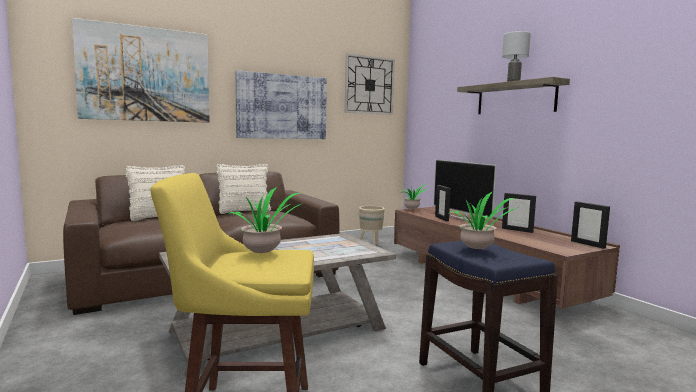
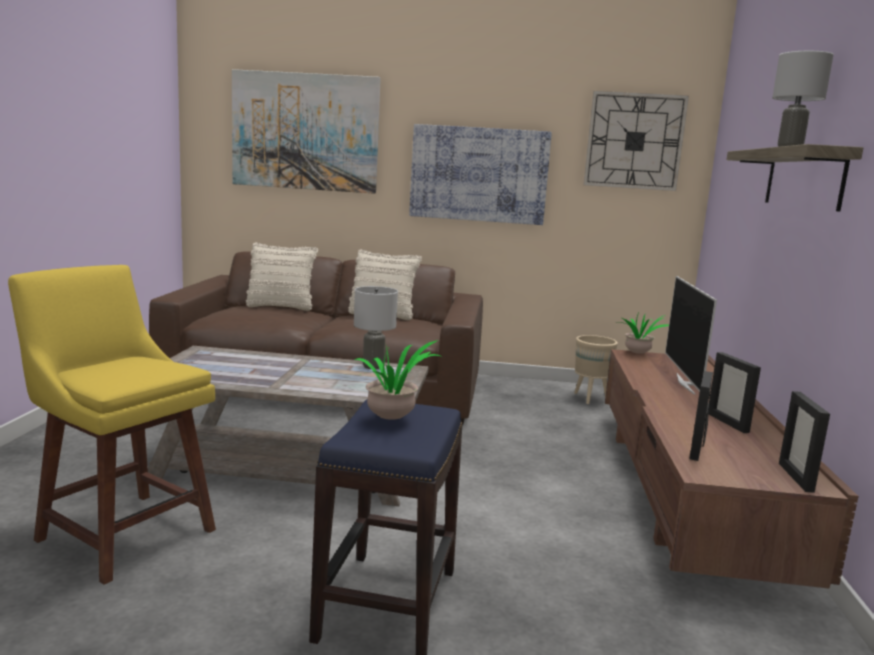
camera: 35 degrees right, 5 degrees up
potted plant [229,187,301,253] -> none
picture frame [435,185,451,221] -> picture frame moved to [689,371,713,461]
none -> white table lamp [354,286,398,369]

